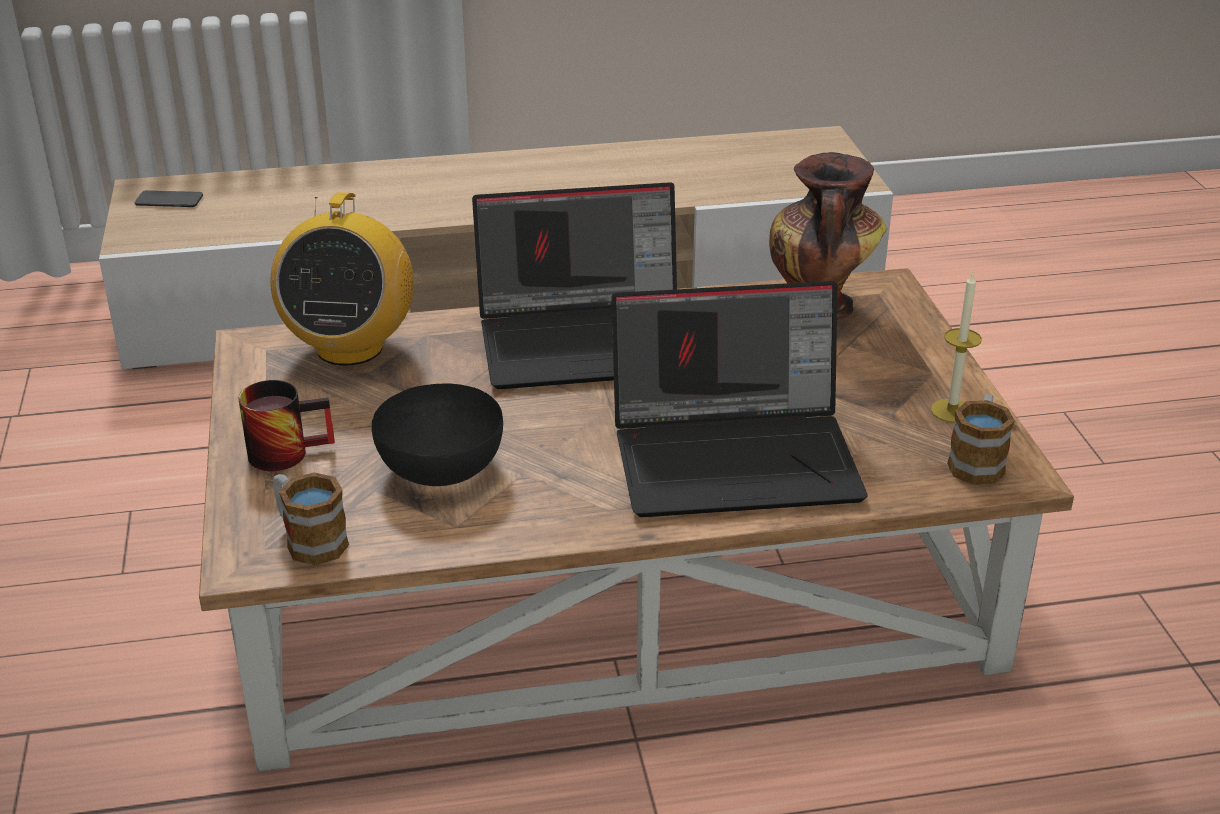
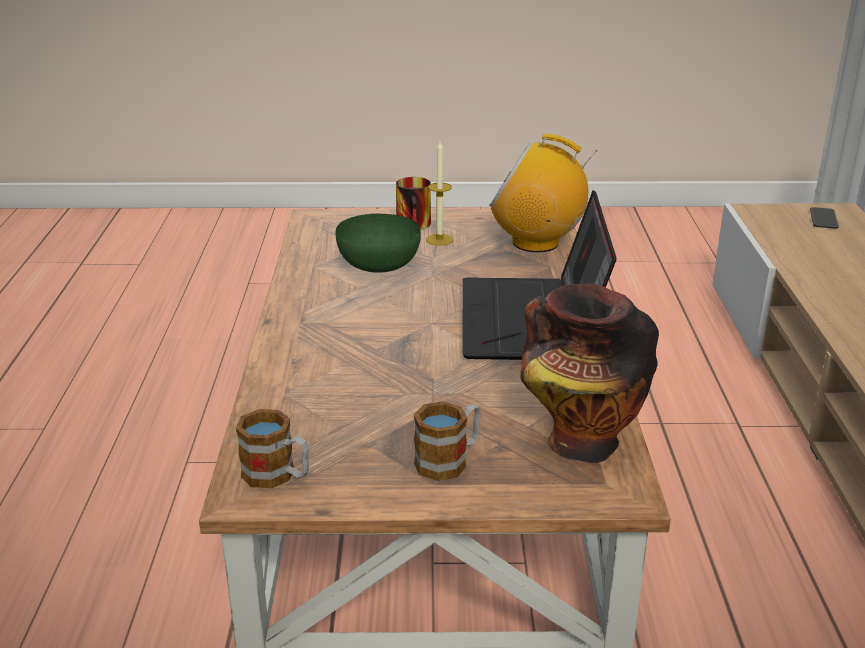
camera: 100 degrees right, 5 degrees down
mug [273,472,349,565] -> mug moved to [414,401,481,481]
black bowl [372,383,503,486] -> green bowl [336,213,421,273]
laptop [611,281,867,517] -> none
candle [931,272,982,423] -> candle moved to [426,141,453,245]

